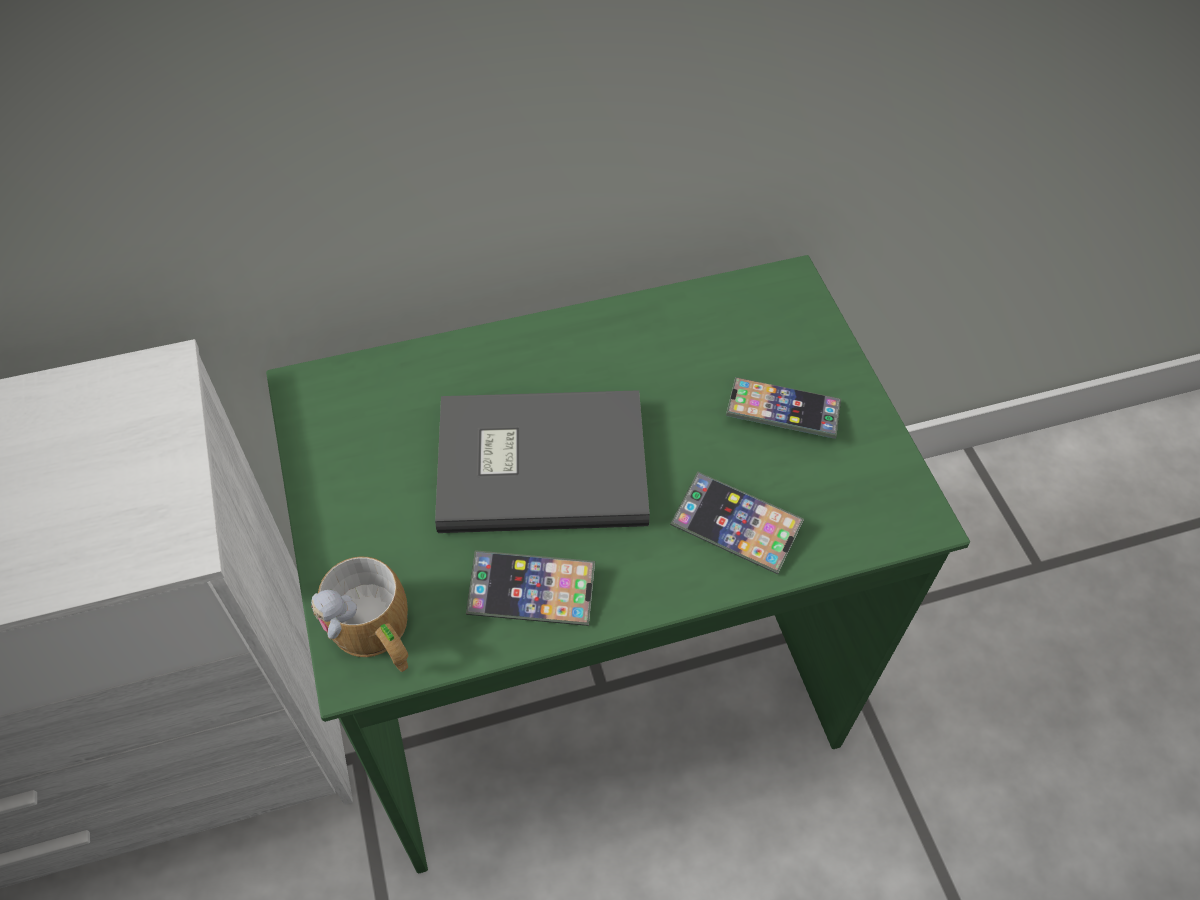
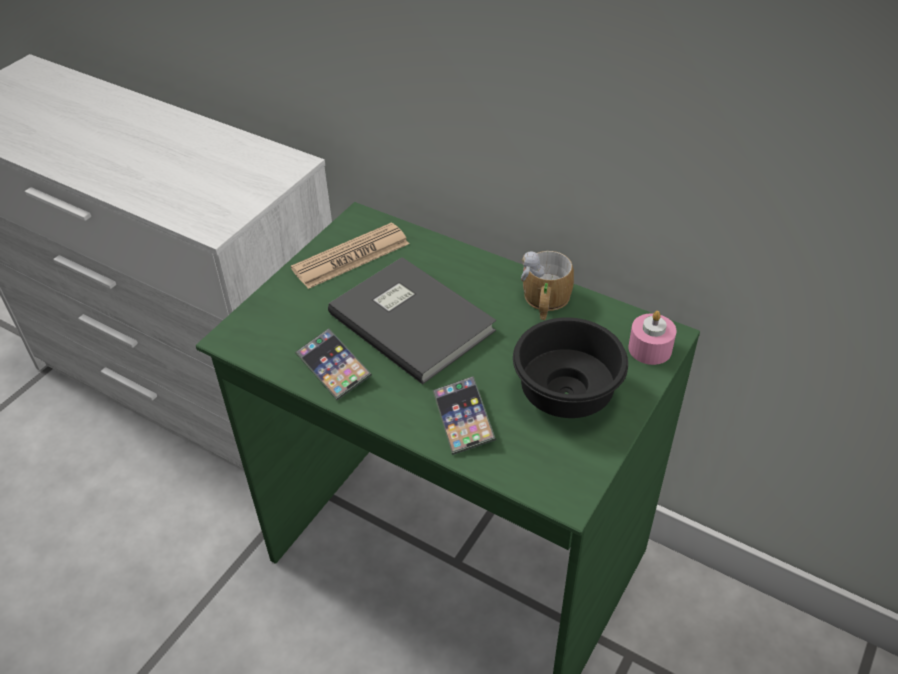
camera: 50 degrees right, 10 degrees down
mug [311,557,408,672] -> mug moved to [521,251,574,320]
phone [726,377,841,439] -> black bowl [513,318,628,418]
none -> newspaper [291,223,409,289]
none -> pink candle [628,311,677,365]

